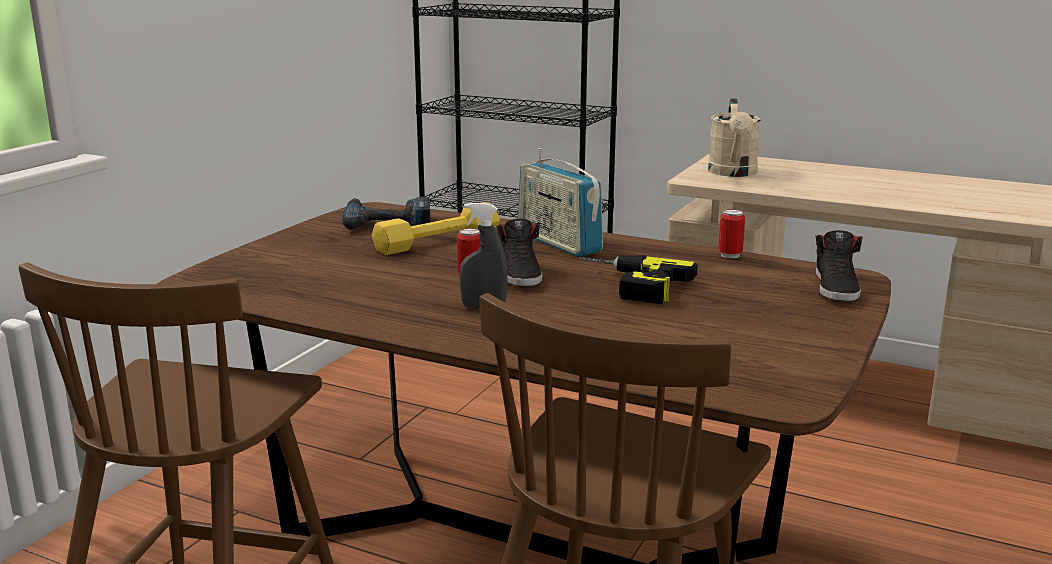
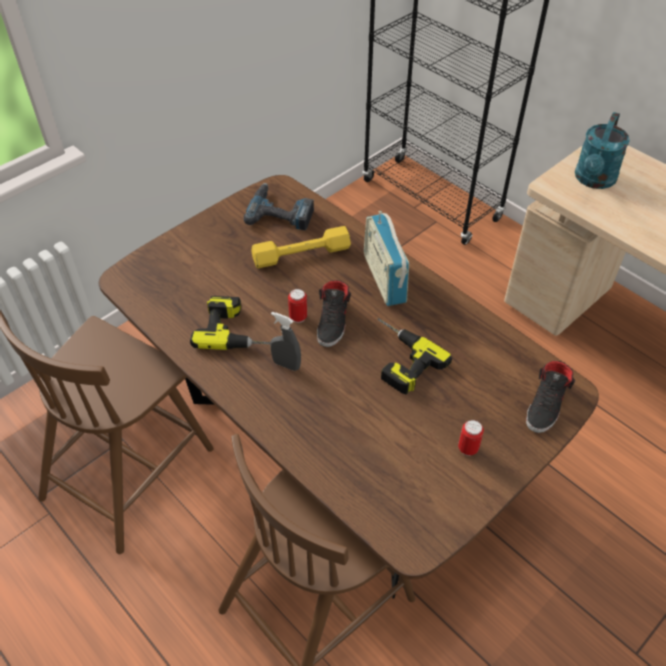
camera: 20 degrees right, 30 degrees up
beige watering can [708,99,760,177] -> turquoise watering can [575,112,630,189]
can [718,209,745,258] -> can moved to [458,420,484,456]
none -> power drill [190,296,270,350]

